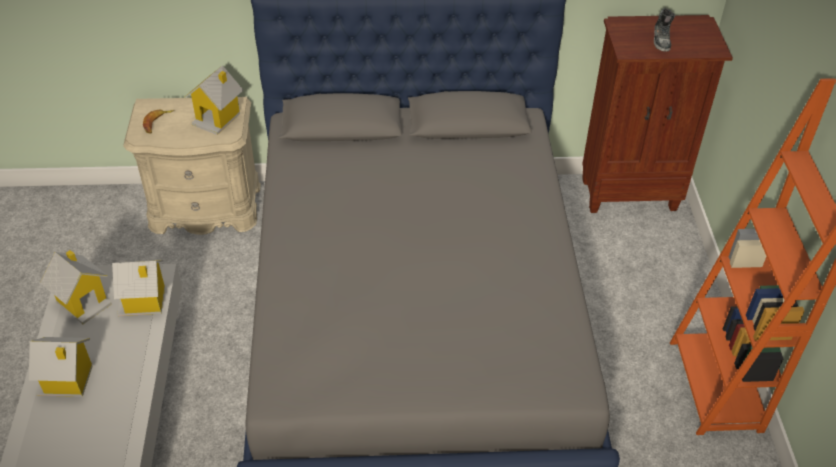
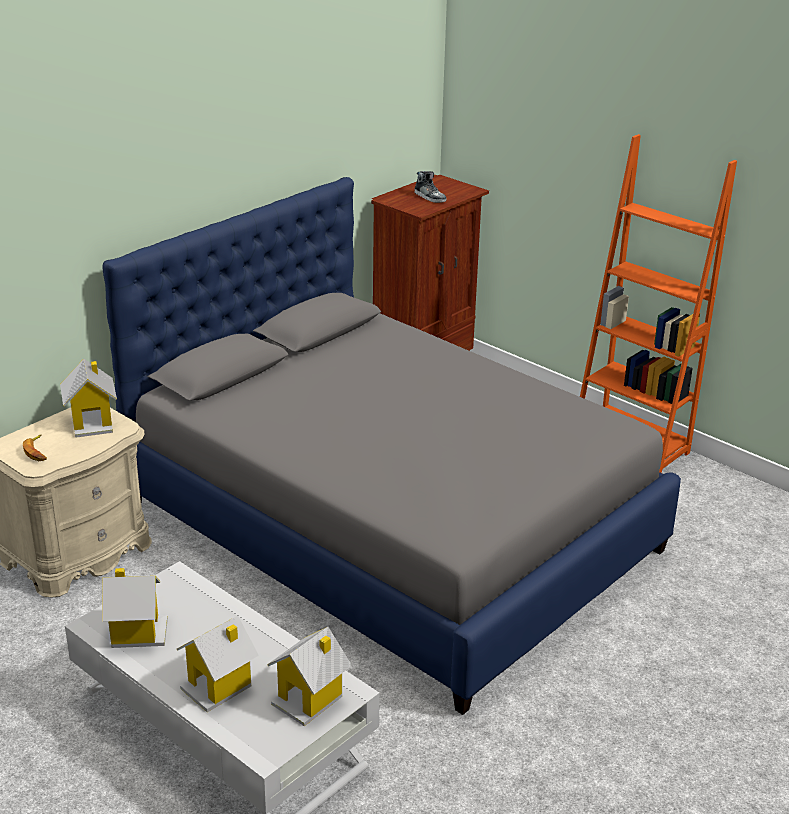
camera: 45 degrees left, 15 degrees down
toy house [112,260,165,316] -> toy house moved to [267,627,352,726]

